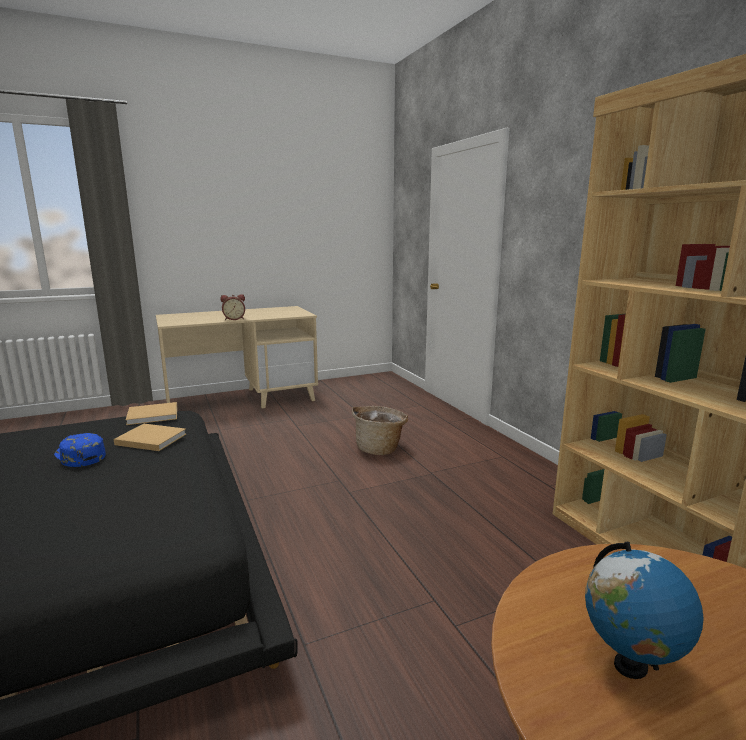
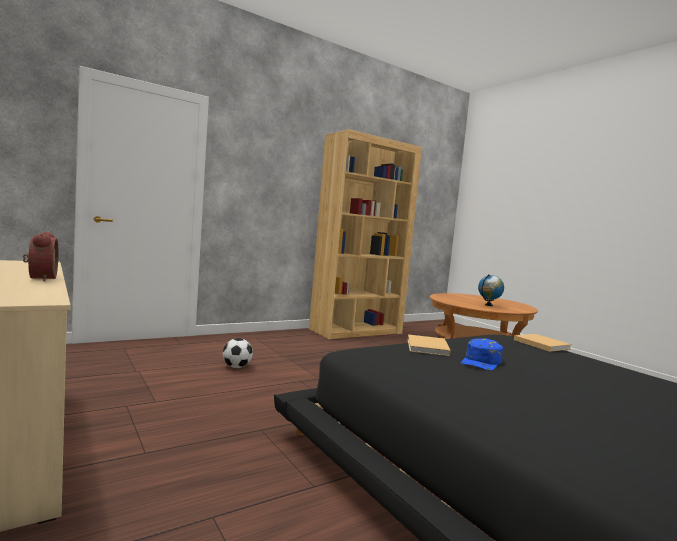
camera: 100 degrees left, 10 degrees down
beige book [126,402,177,425] -> beige book moved to [514,334,572,352]
basket [352,406,408,455] -> football [223,338,253,368]

